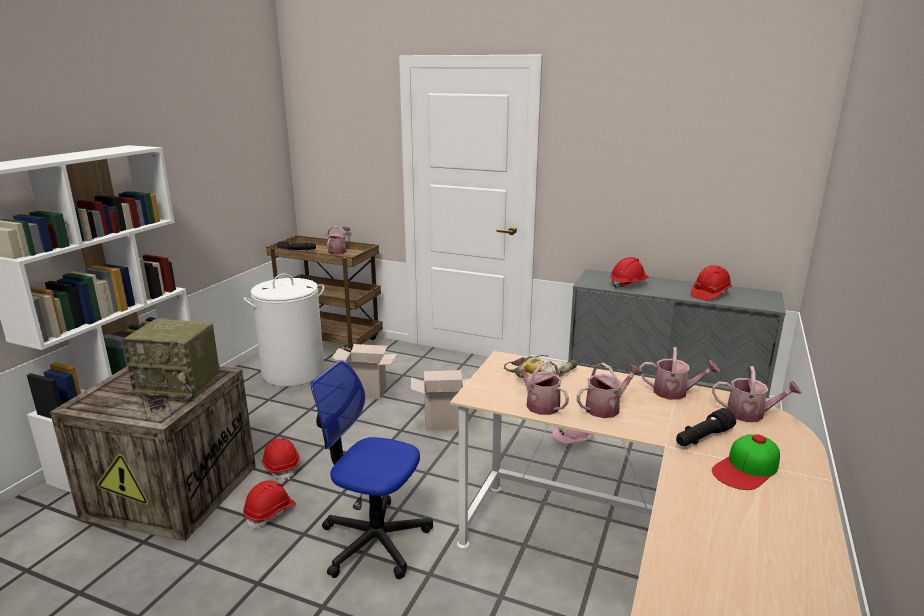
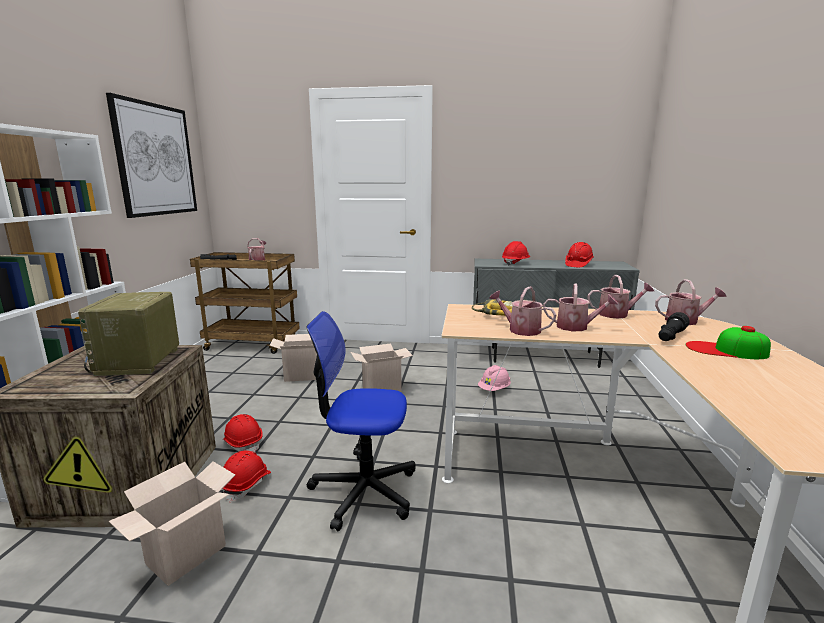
camera: 15 degrees left, 5 degrees down
radio [122,319,220,401] -> radio turned 90 degrees clockwise [78,292,179,376]
white laundry basket [243,273,325,386] -> none
watering can [577,363,642,418] -> watering can turned 60 degrees clockwise [543,283,618,331]
cap [712,434,780,490] -> cap turned 75 degrees clockwise [686,326,771,359]
none -> picture [106,93,197,218]
none -> cardboard box [109,461,235,586]

